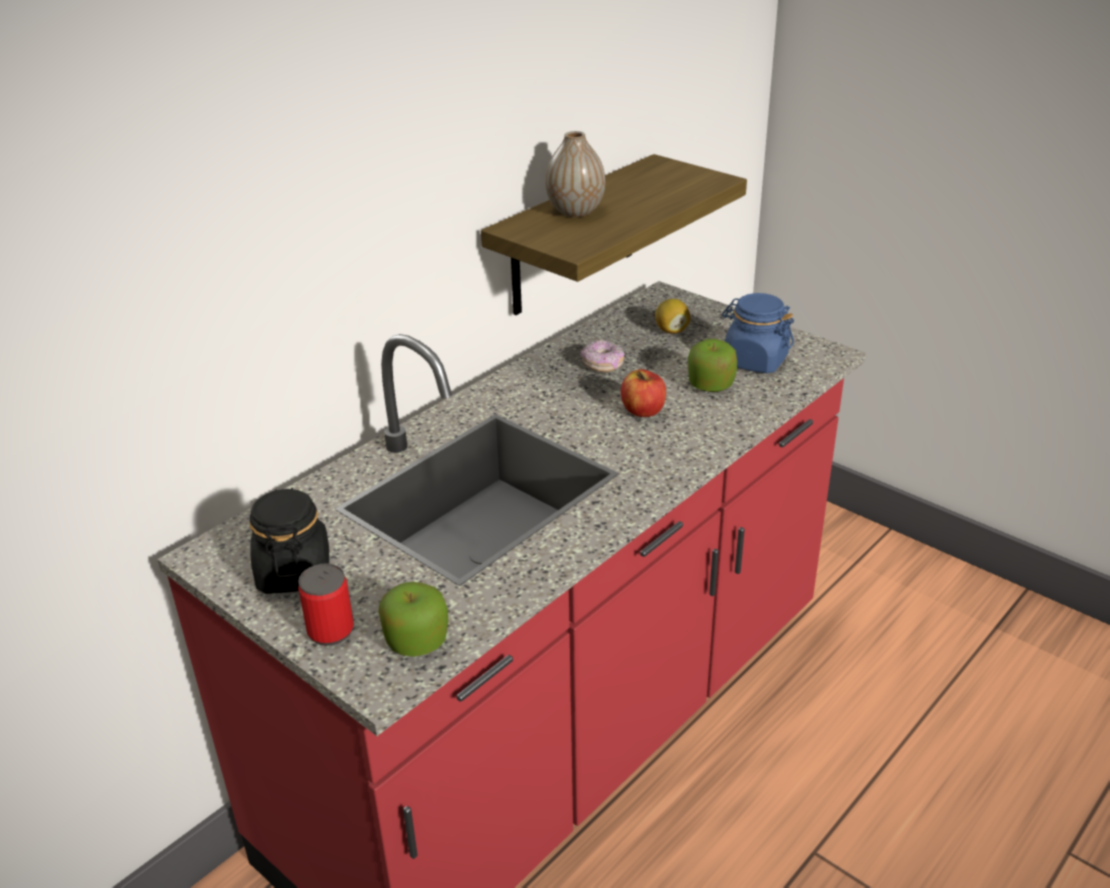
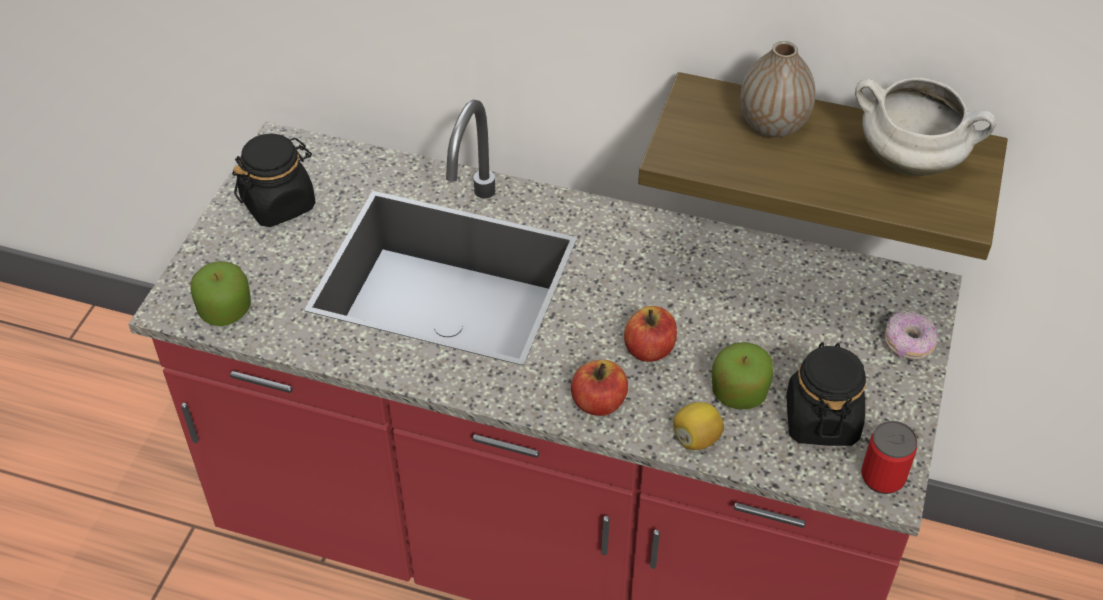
camera: 65 degrees right, 15 degrees up
can [298,563,354,646] -> can moved to [861,421,918,494]
donut [581,340,624,372] -> donut moved to [885,311,938,359]
lemon [655,299,690,334] -> lemon moved to [673,402,724,450]
blue jar [722,293,794,373] -> black jar [786,342,866,446]
none -> apple [571,360,628,416]
none -> white cooking pot [855,77,996,176]

